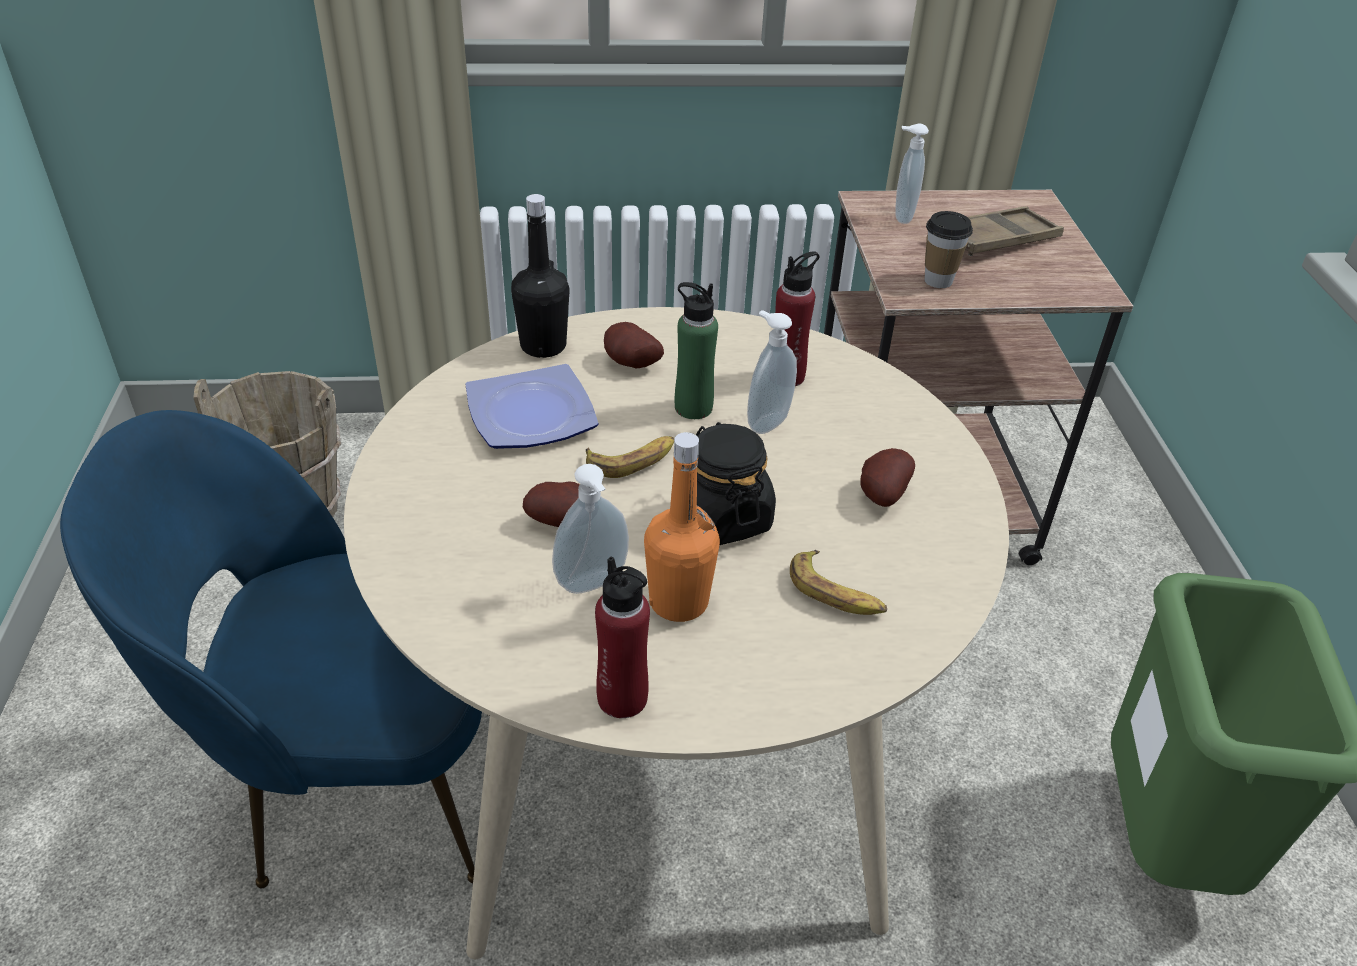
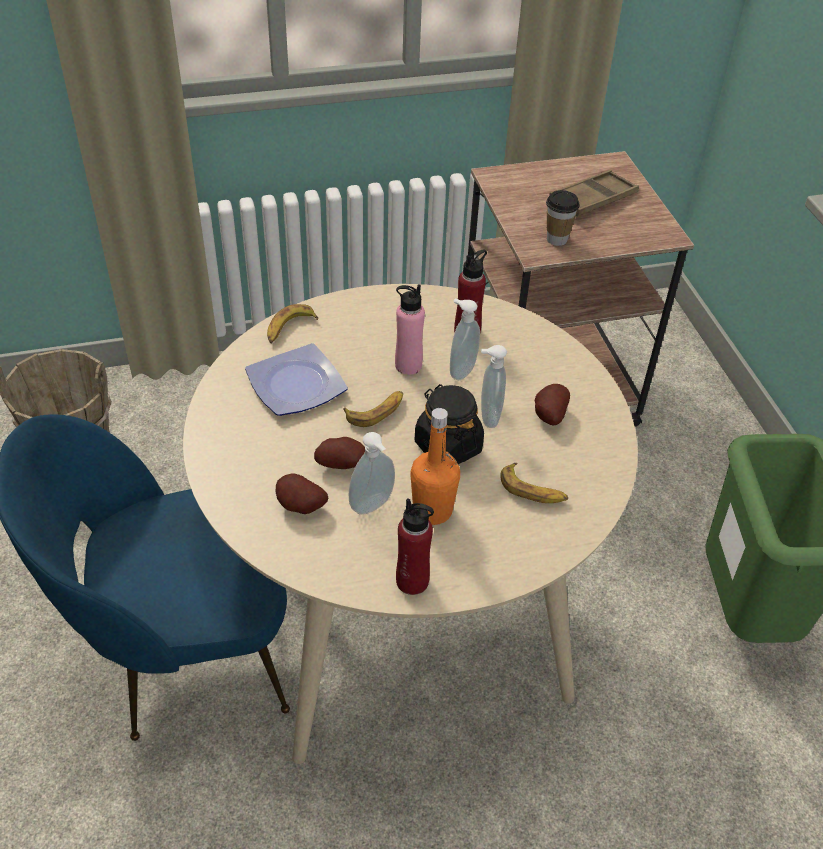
camera: 10 degrees left, 5 degrees up
black bottle [511,194,570,358] -> banana [267,304,318,344]
potato [604,322,664,368] -> potato moved to [276,474,328,514]
green bottle [674,282,718,419] -> pink bottle [395,284,425,375]
soap dispenser [896,124,929,224] -> soap dispenser moved to [481,345,507,428]

